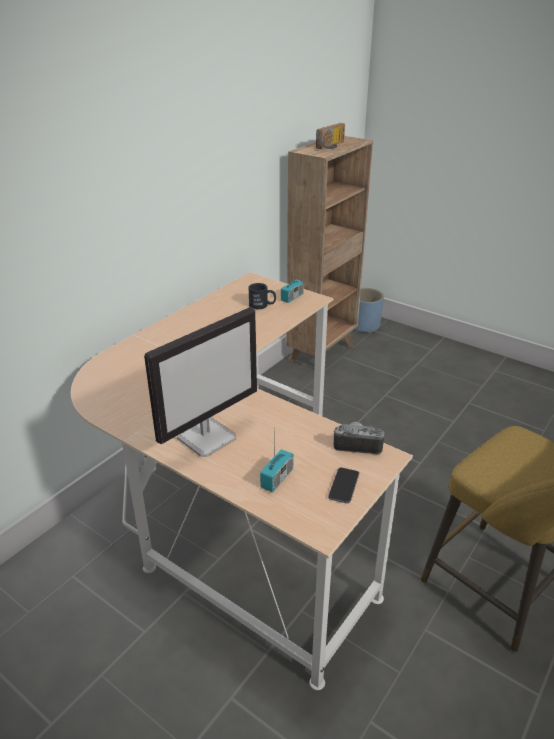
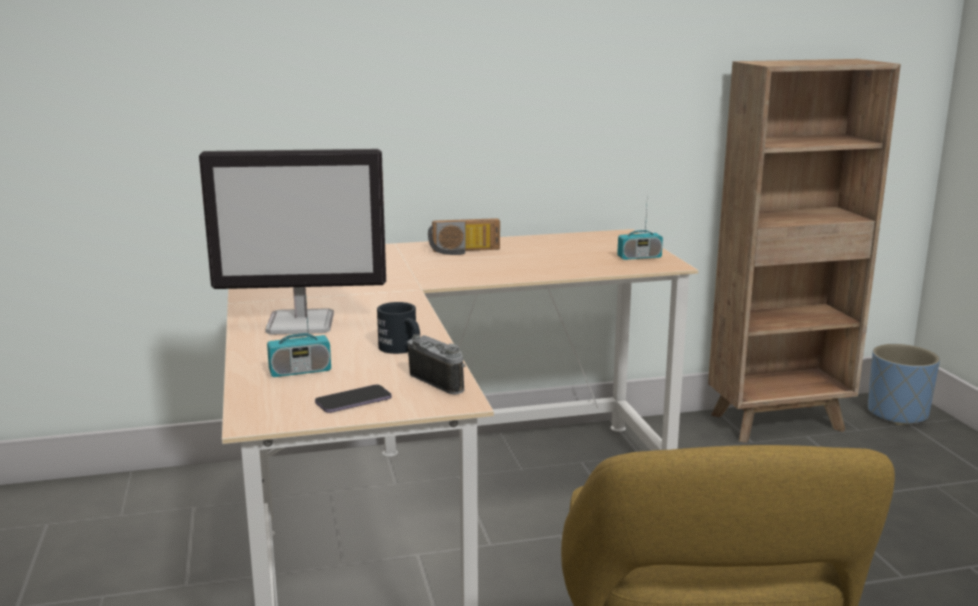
camera: 40 degrees right, 15 degrees down
black mug [249,283,276,309] -> black mug moved to [377,302,420,354]
radio [316,123,345,149] -> radio moved to [428,218,500,255]

